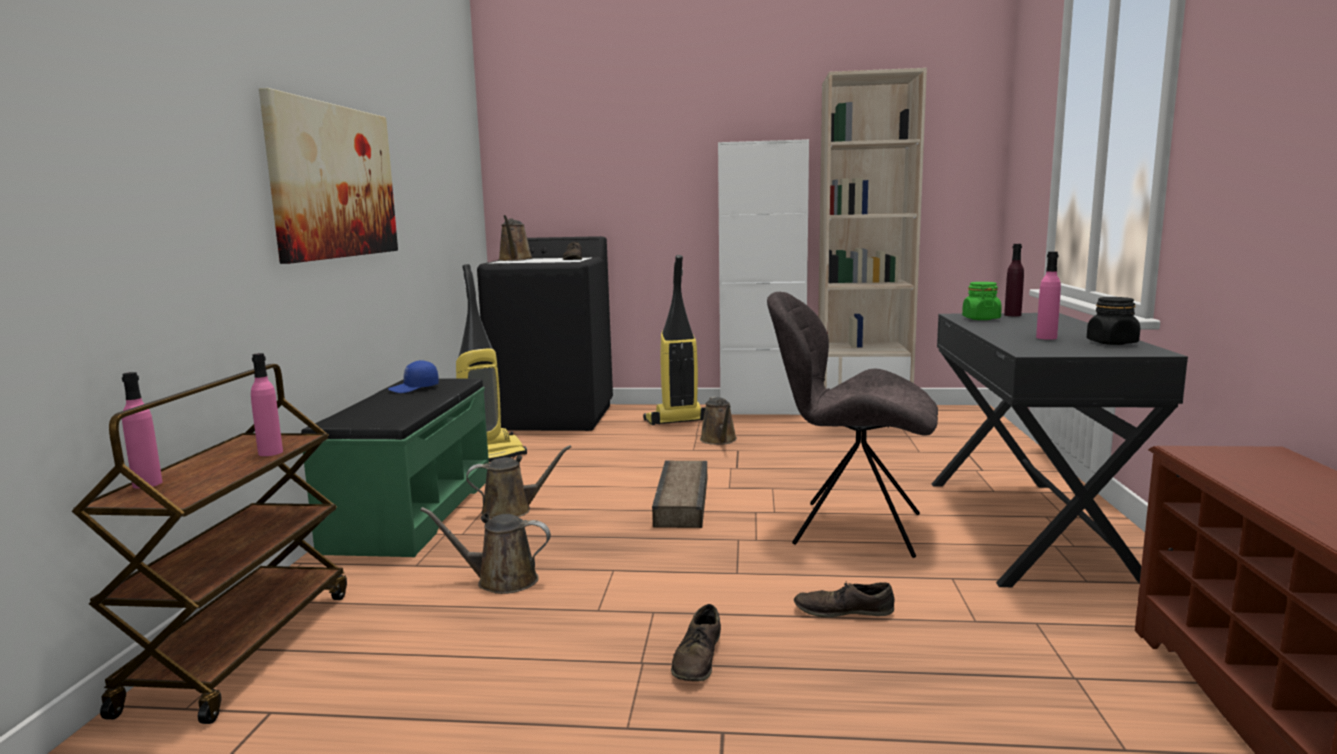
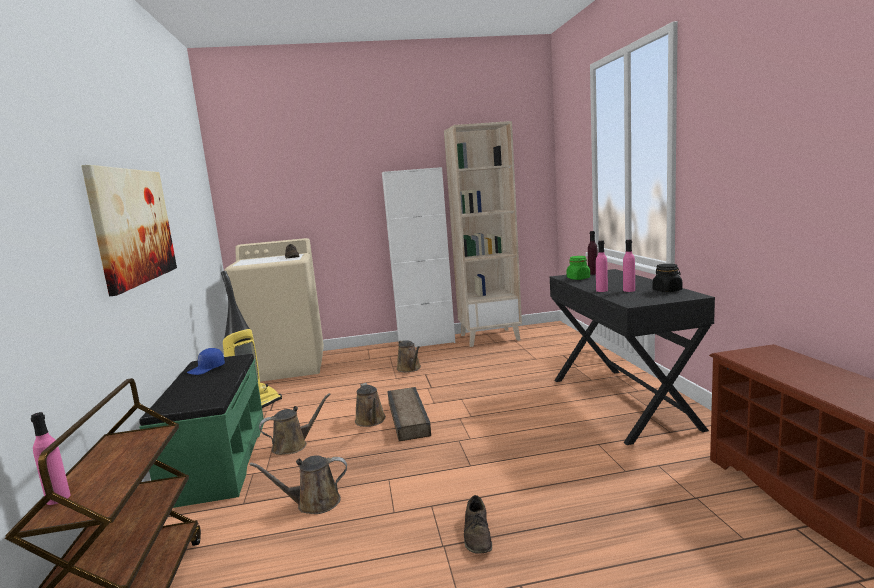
camera: 15 degrees left, 0 degrees up
pink bottle [251,353,283,456] -> pink bottle moved to [596,241,608,292]
black washing machine [477,236,613,431] -> beige washing machine [225,238,324,382]
brown watering can [499,215,533,261] -> brown watering can moved to [355,383,386,427]
vacuum cleaner [643,255,706,425] -> none
grey chair [767,292,938,558] -> none
brown shoe [794,581,894,617] -> none

